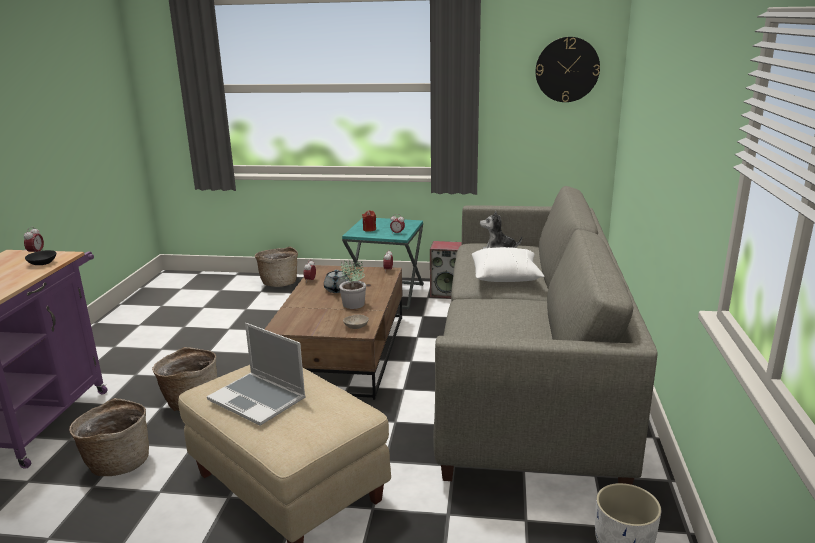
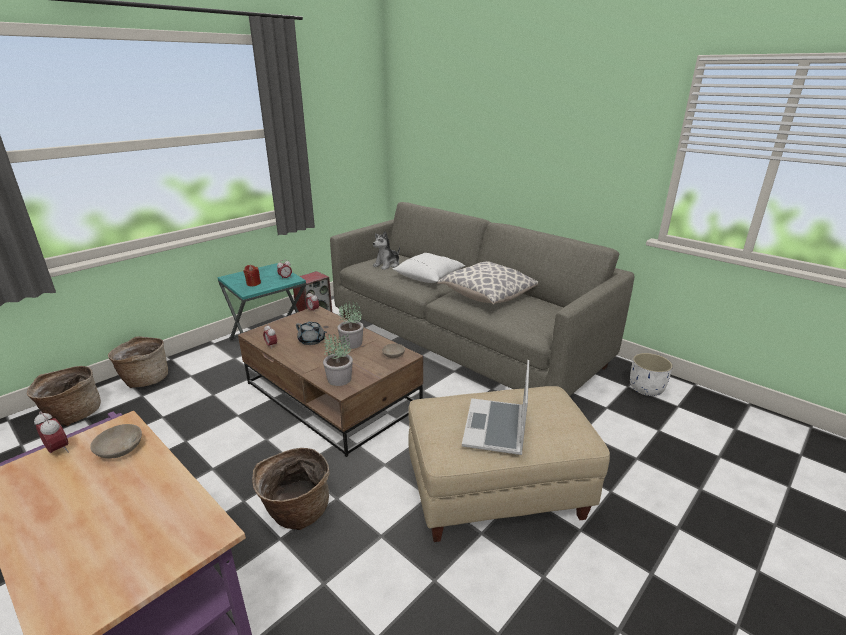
camera: 55 degrees left, 5 degrees up
black bowl [25,250,56,265] -> beige bowl [90,424,142,458]
basket [69,398,149,476] -> basket moved to [27,366,101,426]
laptop [207,323,306,426] -> laptop turned 120 degrees clockwise [462,360,529,455]
wall clock [536,37,600,102] -> none
none -> potted plant [323,333,353,386]
none -> pillow [437,261,538,304]

